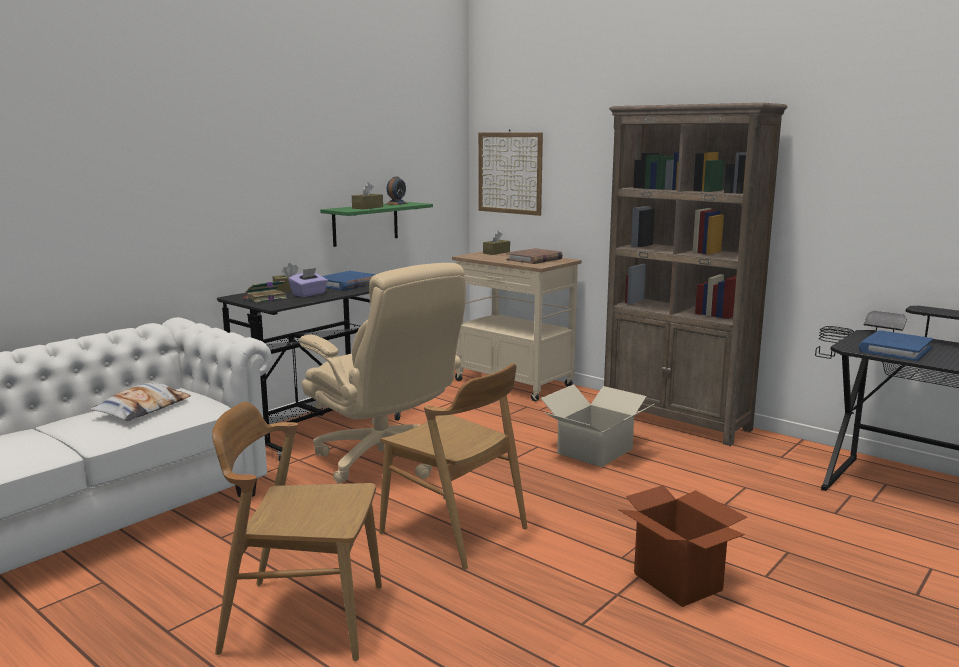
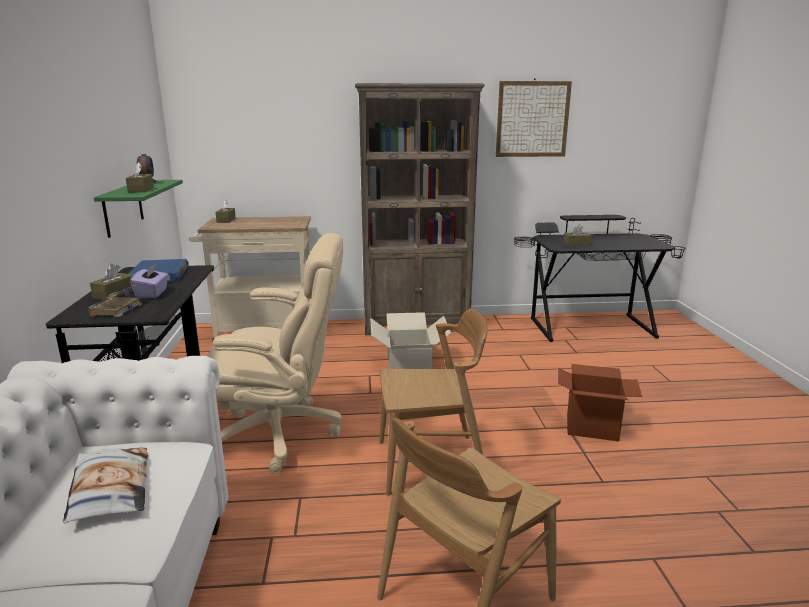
camera: 45 degrees left, 5 degrees up
picture [478,129,543,216] -> picture moved to [496,78,572,157]
brown book [506,248,563,264] -> none
blue book [859,330,933,361] -> brown tissue box [563,224,592,246]

